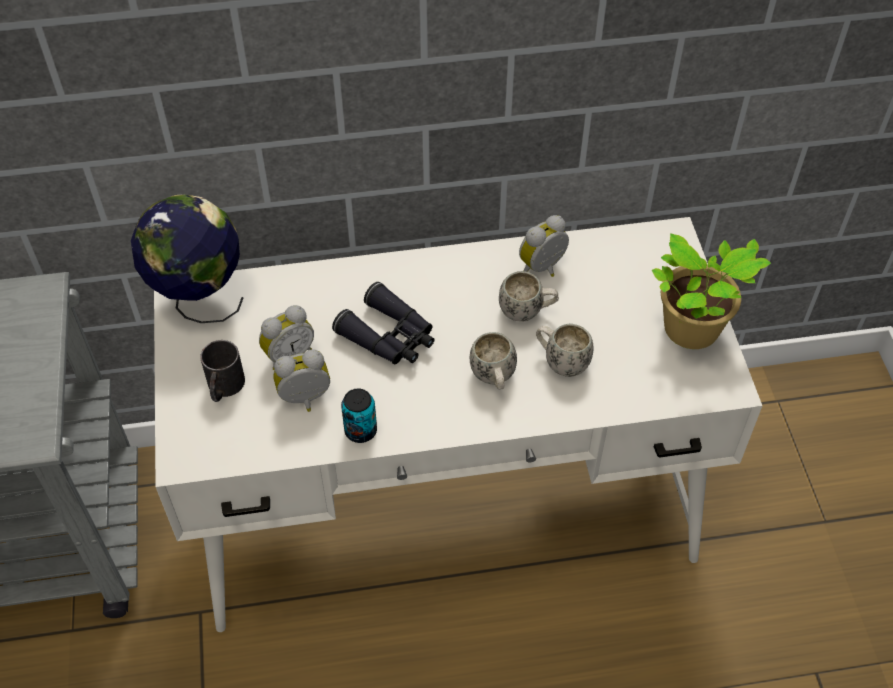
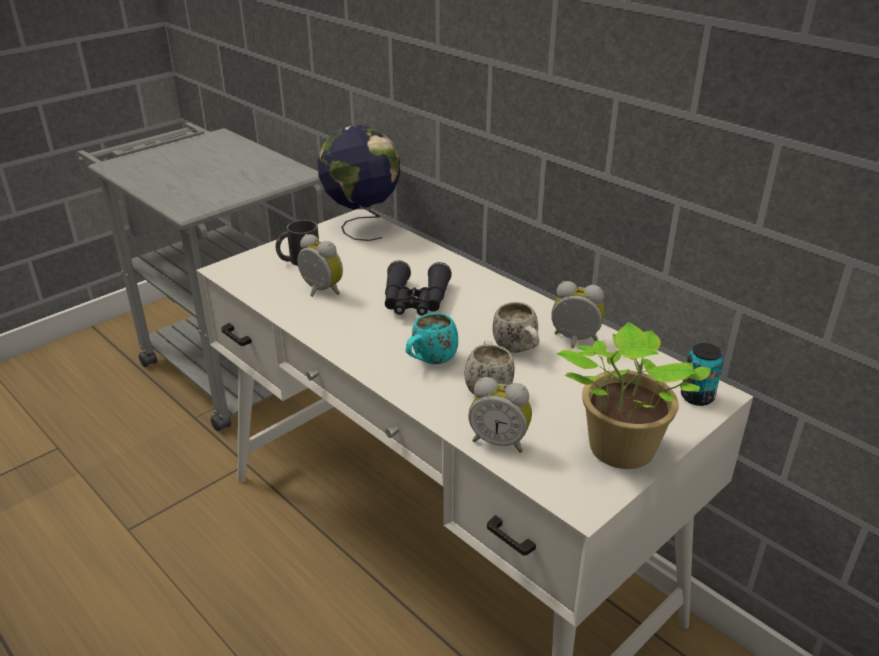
camera: 55 degrees right, 20 degrees down
alarm clock [259,305,314,370] -> alarm clock moved to [468,377,532,453]
can [341,388,377,443] -> can moved to [681,343,723,406]
white mug [470,332,517,390] -> turquoise mug [406,313,458,364]

